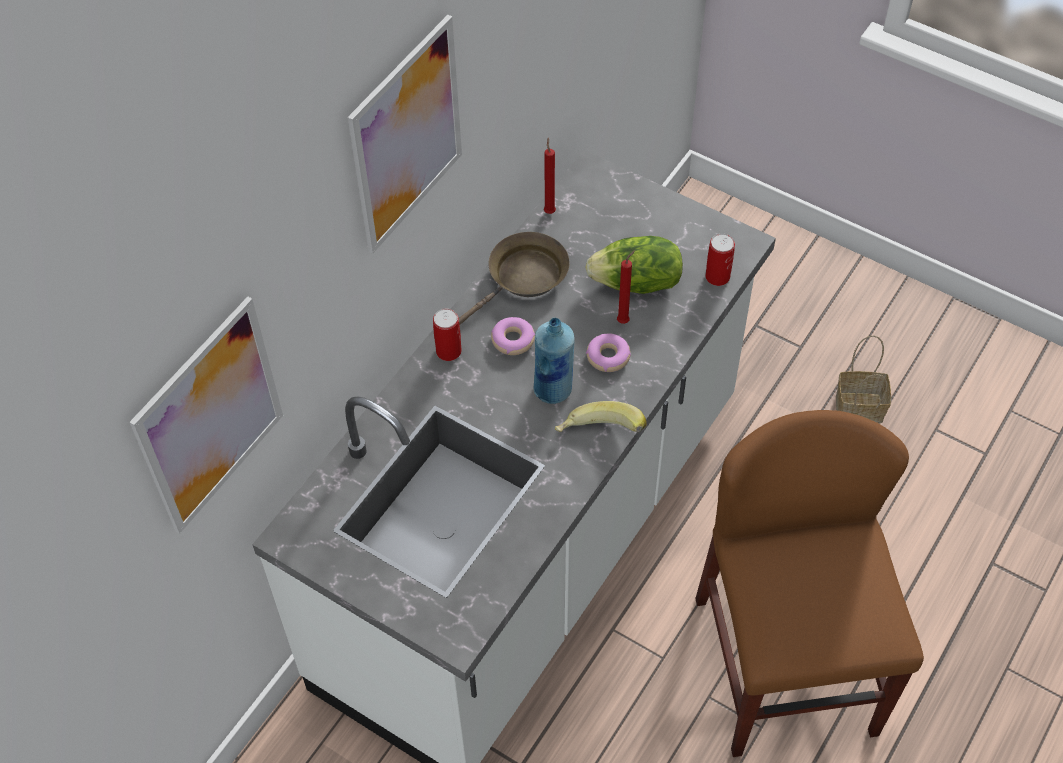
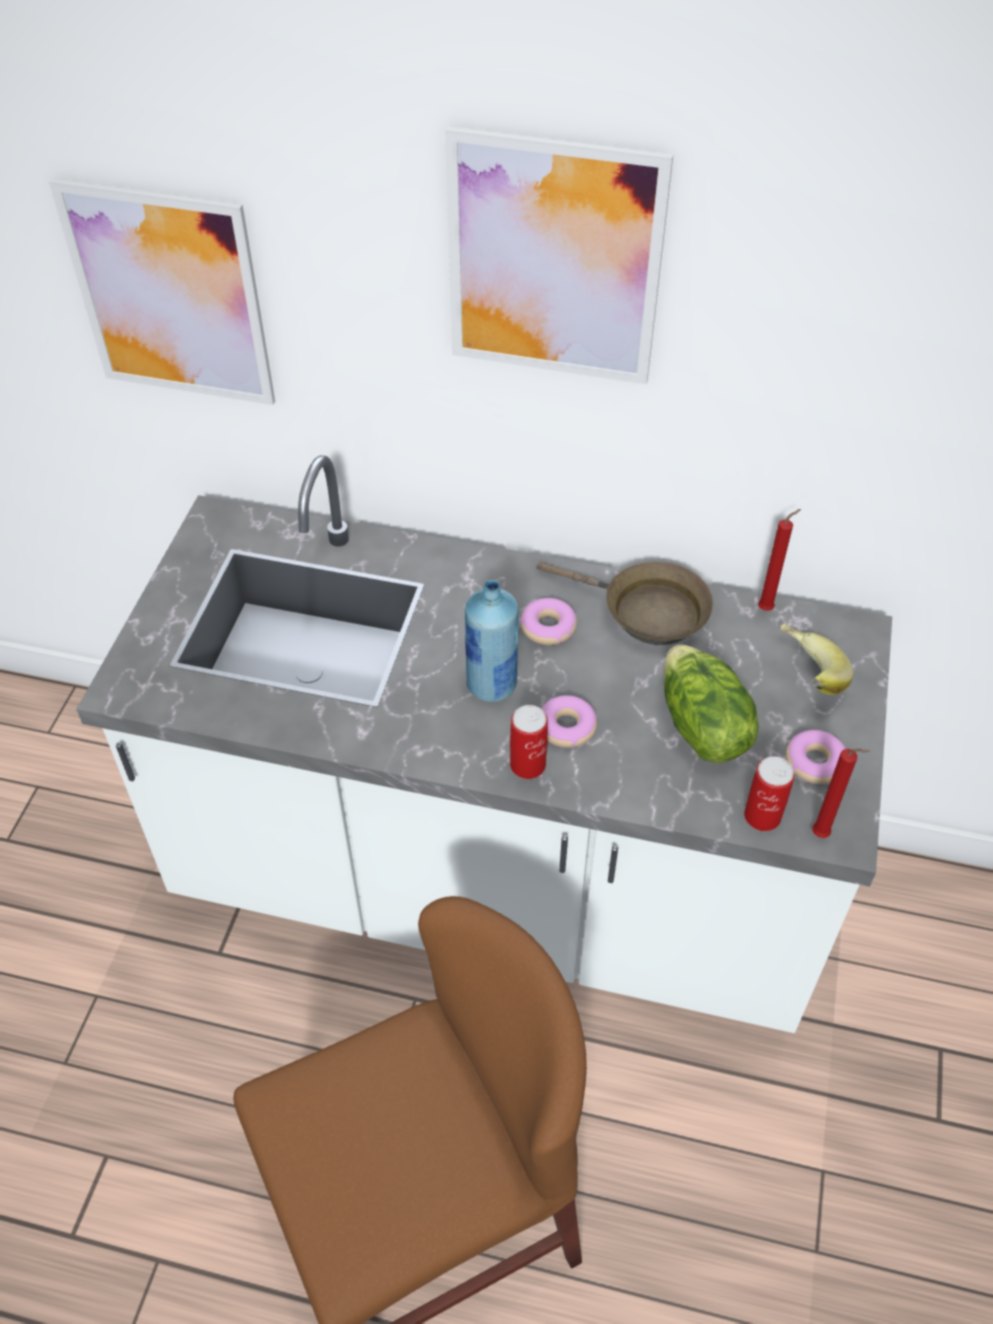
camera: 70 degrees right, 5 degrees down
can [433,309,462,361] -> can moved to [510,705,548,779]
banana [555,401,647,432] -> banana moved to [781,623,854,695]
red candle [617,250,635,324] -> red candle moved to [812,748,870,838]
basket [836,335,891,423] -> none
none -> donut [786,730,846,784]

